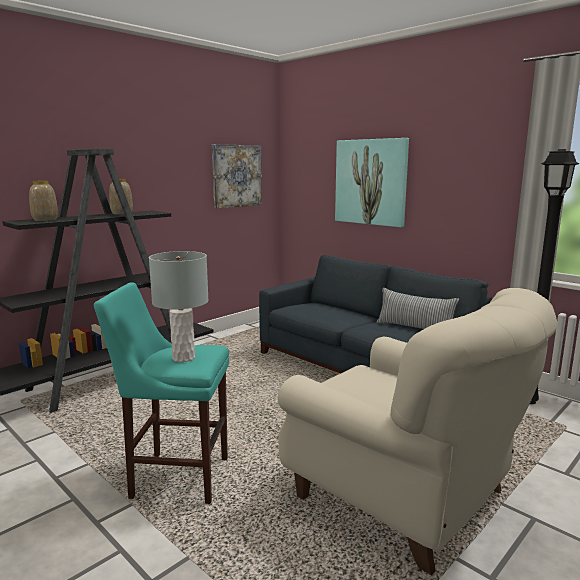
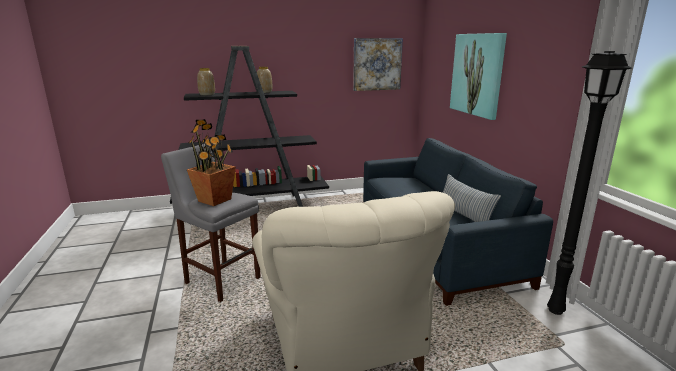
camera: 30 degrees right, 5 degrees up
turquoise stool [94,282,229,504] -> grey stool [161,144,261,302]
grey table lamp [149,251,209,362] -> potted plant [187,119,236,206]

